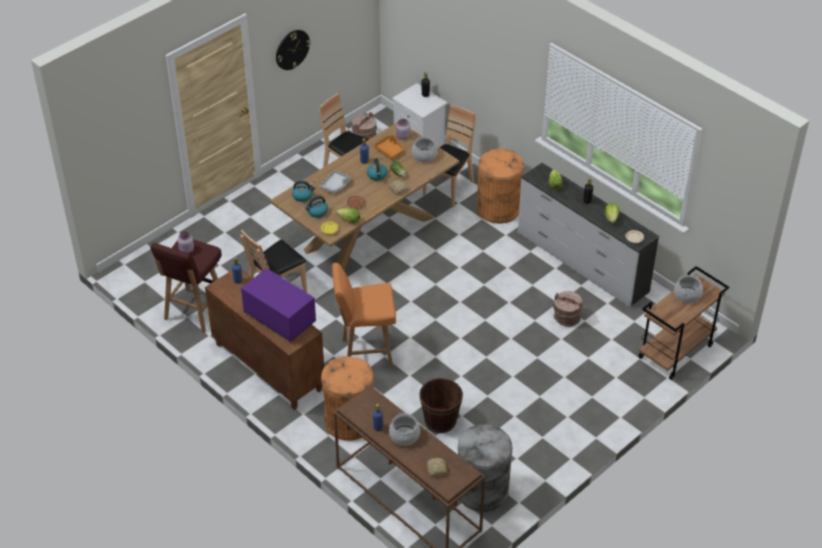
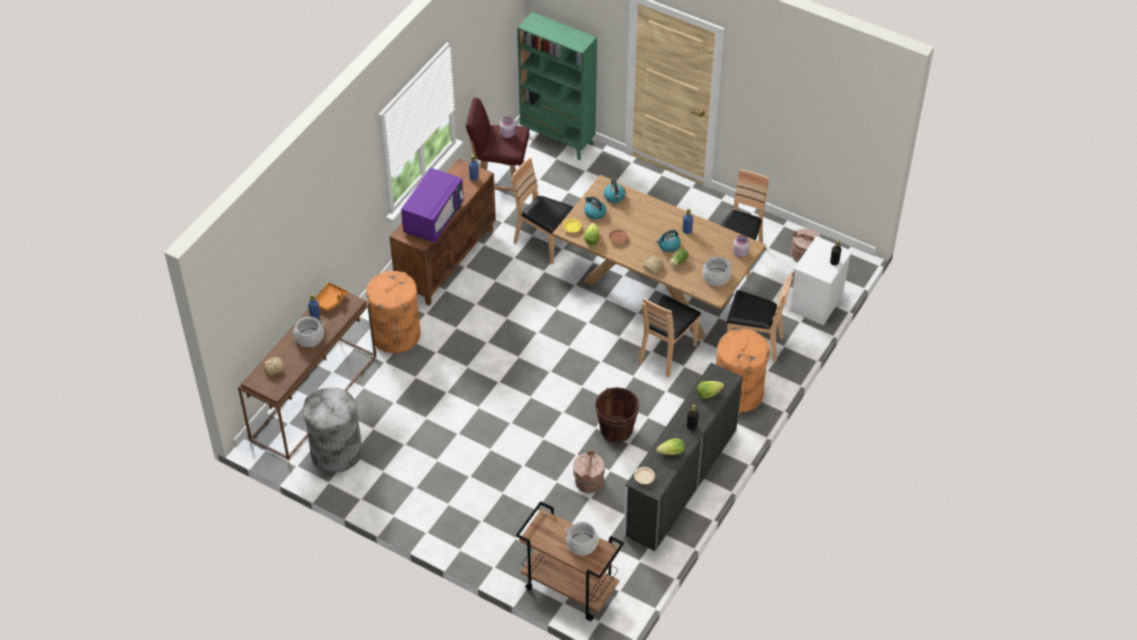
camera: 75 degrees right, 5 degrees up
wall clock [276,30,311,70] -> none
grey tray [319,170,352,194] -> none
orange stool [332,263,396,370] -> none
orange tray [374,134,404,159] -> orange tray moved to [314,282,348,311]
brown bucket [419,378,463,433] -> brown bucket moved to [595,387,639,443]
none -> green bookcase [517,12,597,160]
none -> brown chair [638,295,701,377]

